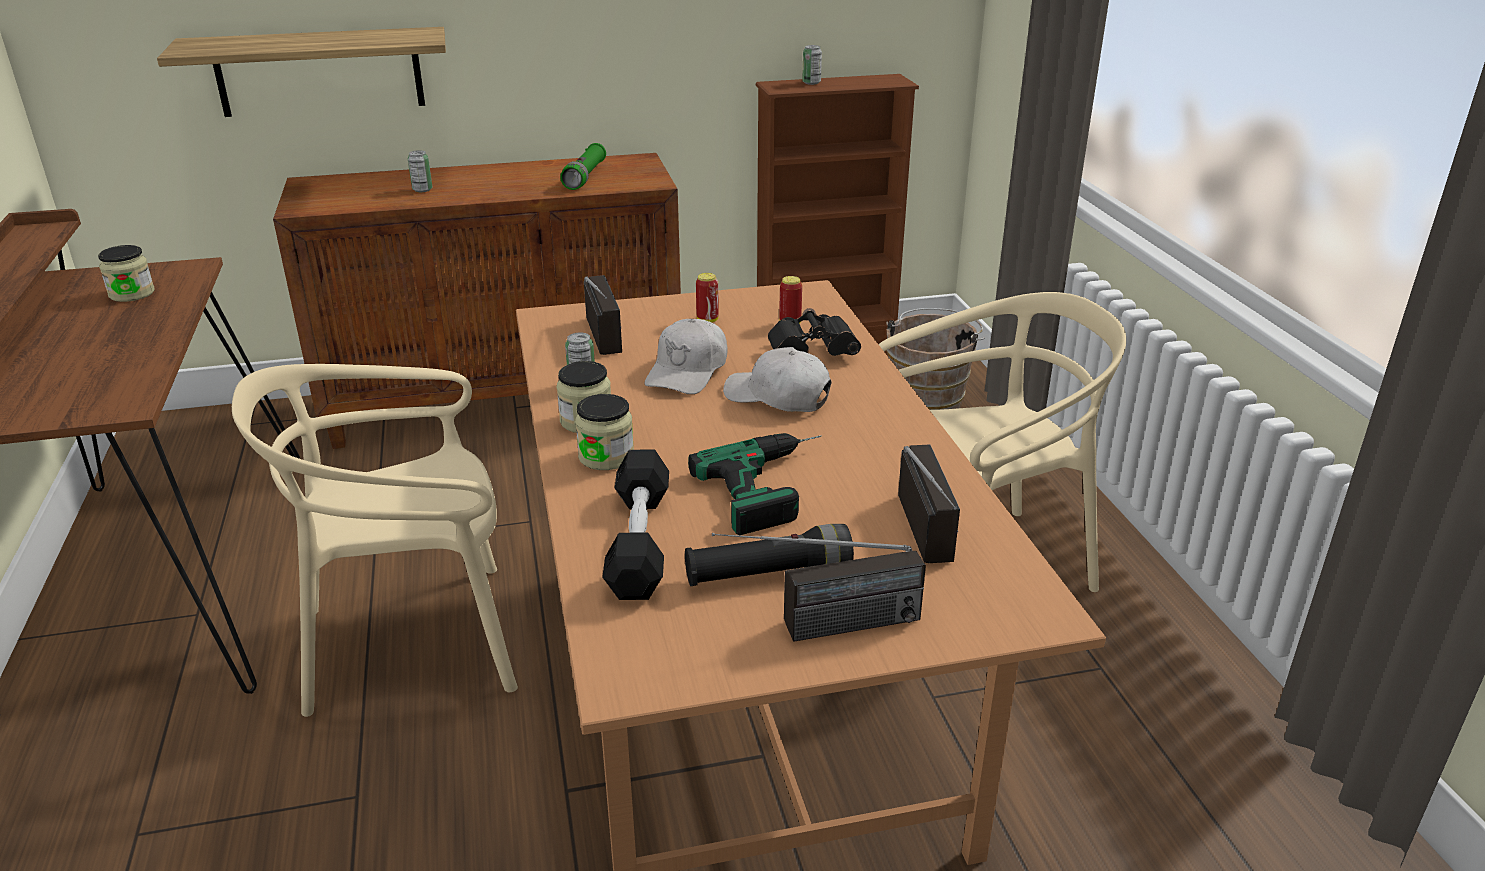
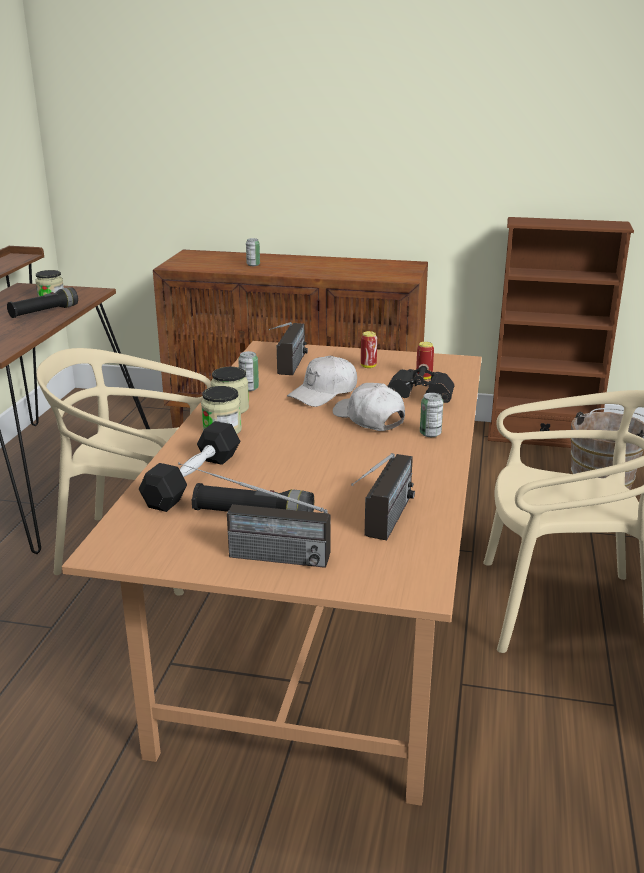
camera: 25 degrees right, 5 degrees down
shelf [157,27,446,117] -> none
green flashlight [560,143,606,190] -> none
power drill [688,433,822,535] -> none
can [802,45,822,85] -> can moved to [420,393,443,437]
none -> black flashlight [7,287,78,318]

